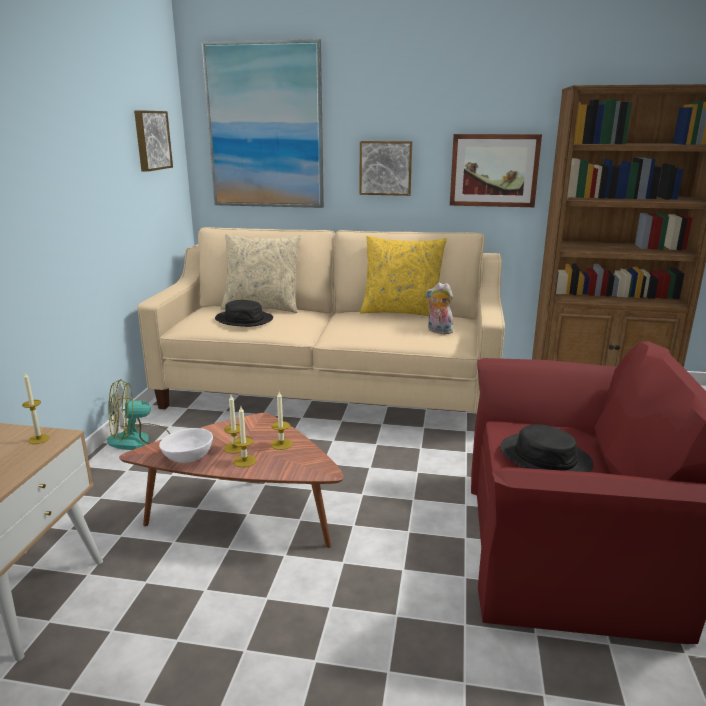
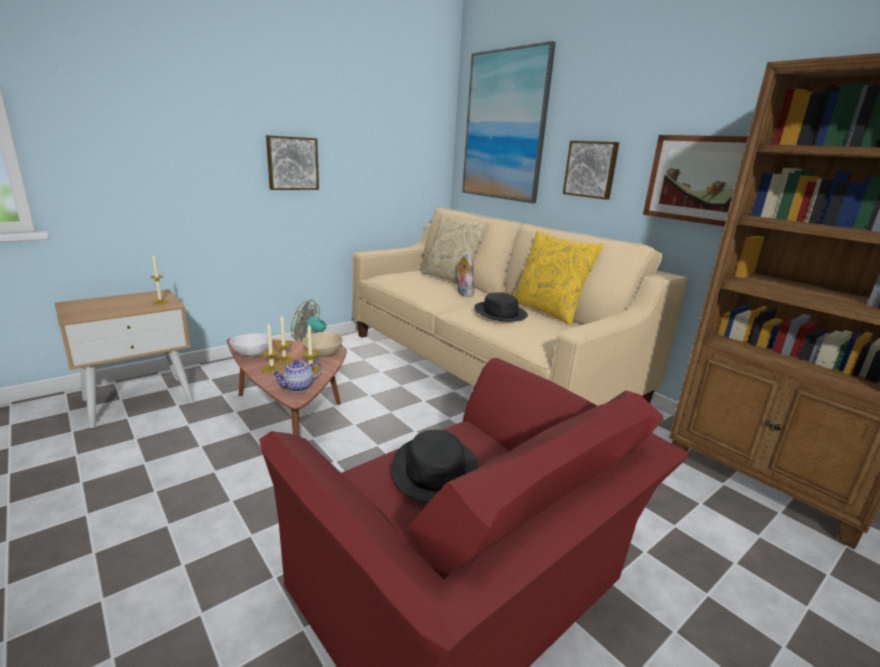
camera: 40 degrees right, 0 degrees up
picture [134,110,173,172] -> picture moved to [266,135,319,190]
black hat [215,300,273,327] -> black hat moved to [474,292,528,322]
plush toy [426,282,453,334] -> plush toy moved to [456,252,474,297]
none -> teapot [271,360,322,392]
none -> beige bowl [303,332,343,357]

